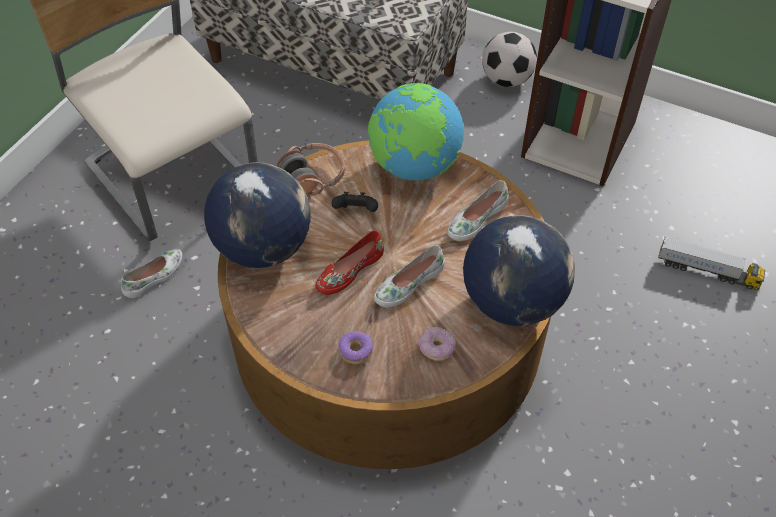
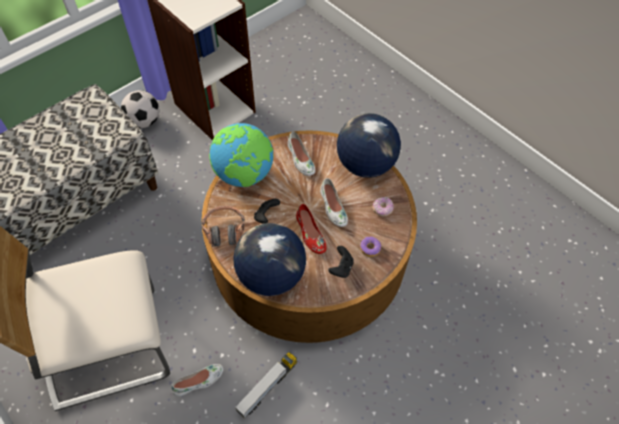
camera: 70 degrees left, 5 degrees up
white shoe [121,249,182,298] -> white shoe turned 90 degrees clockwise [171,364,223,396]
toy truck [658,237,765,290] -> toy truck moved to [235,352,297,419]
none -> black game controller [328,246,353,278]

